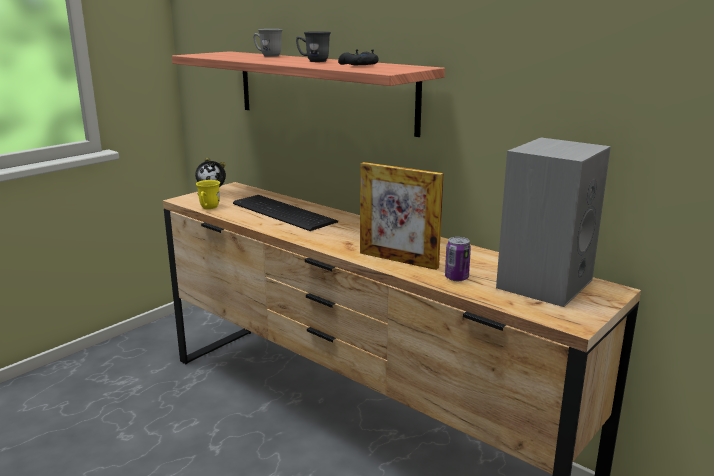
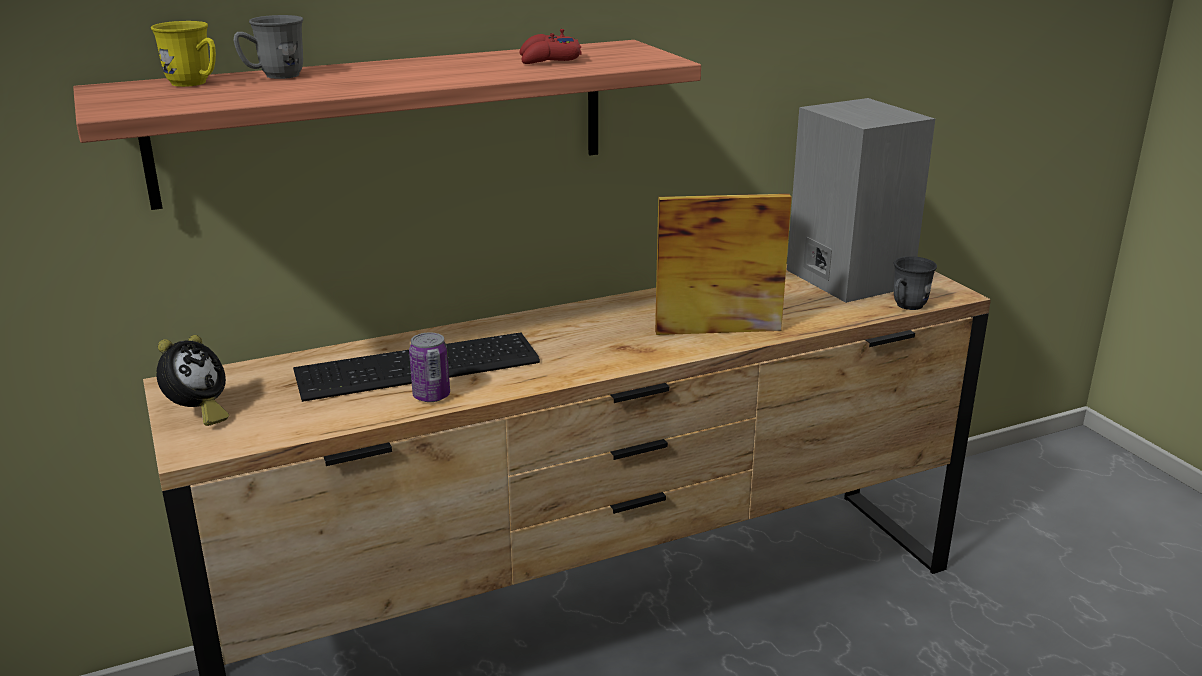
camera: 65 degrees left, 5 degrees up
yellow mug [196,180,220,209] -> yellow mug moved to [151,21,216,87]
grey mug [296,31,331,62] -> grey mug moved to [894,256,937,310]
black game controller [338,49,379,65] -> red game controller [520,29,582,64]
picture frame [360,162,443,270] -> picture frame turned 150 degrees counterclockwise [655,194,792,335]
can [445,237,471,281] -> can moved to [409,333,450,402]

